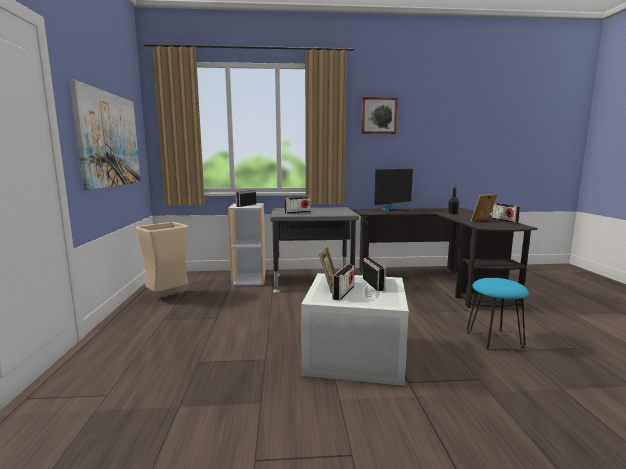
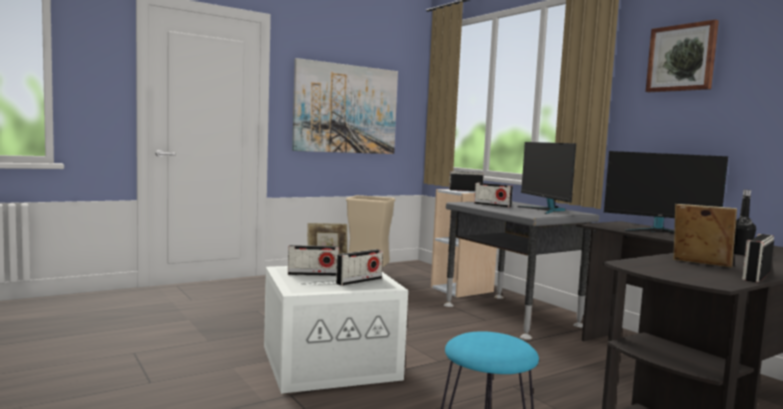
camera: 60 degrees right, 5 degrees down
none -> monitor [517,142,576,214]

